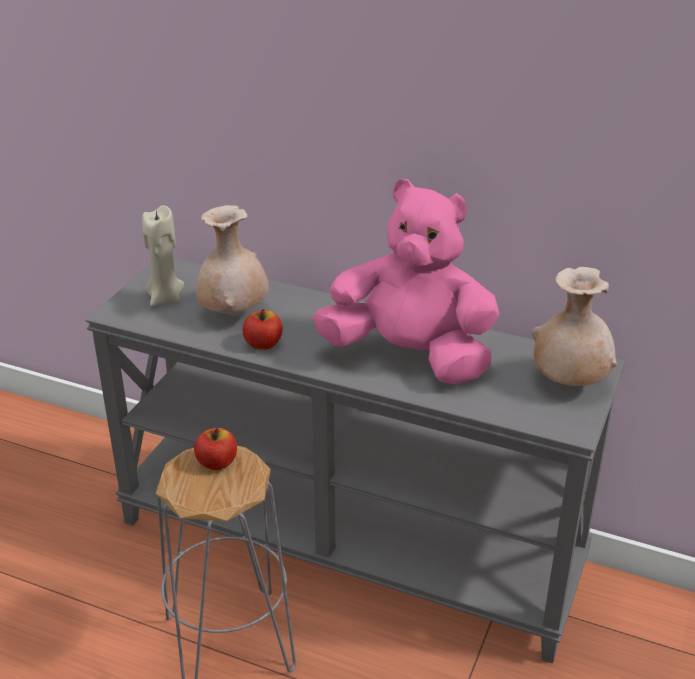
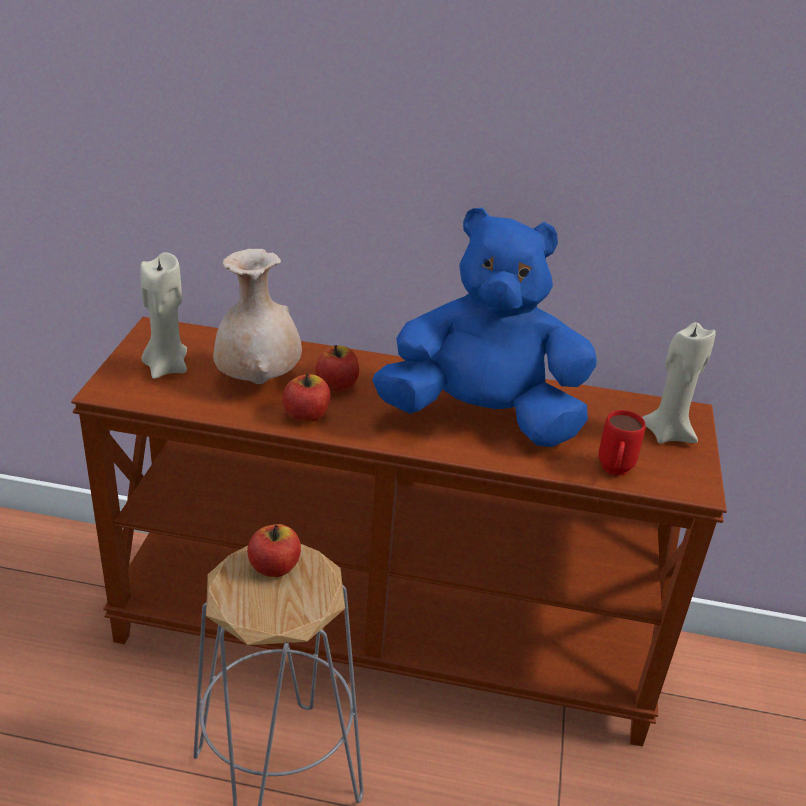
camera: 15 degrees left, 0 degrees up
grey console table [86,258,625,664] -> brown console table [71,316,727,746]
pink plush toy [312,179,500,385] -> blue plush toy [372,207,597,447]
beige vase [532,267,617,386] -> beige candle [642,322,716,444]
none -> apple [315,345,359,392]
none -> red mug [598,410,646,476]

